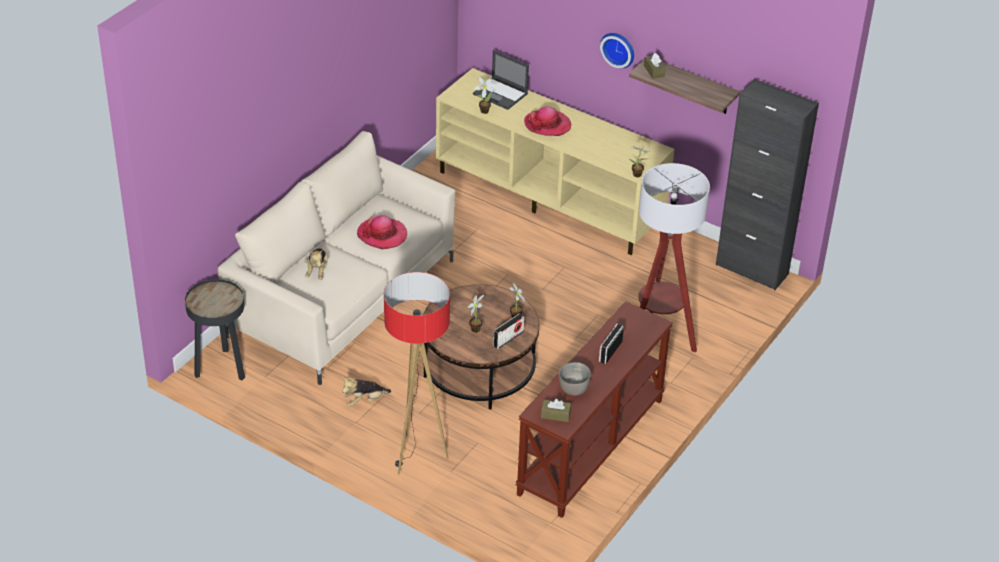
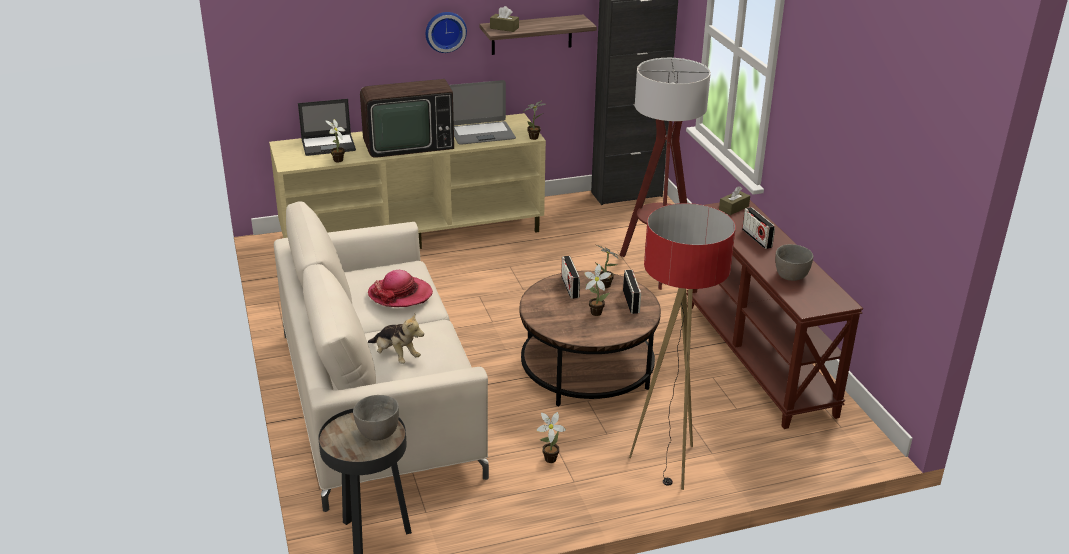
camera: 50 degrees left, 10 degrees down
plush toy [342,377,391,407] -> potted plant [536,412,566,463]
hat [524,106,571,136] -> television [360,79,454,157]
brown tissue box [541,399,571,422] -> brown tissue box moved to [719,186,750,215]
none -> grey bowl [353,395,399,440]
none -> laptop [449,80,516,145]
none -> radio [561,256,580,299]

